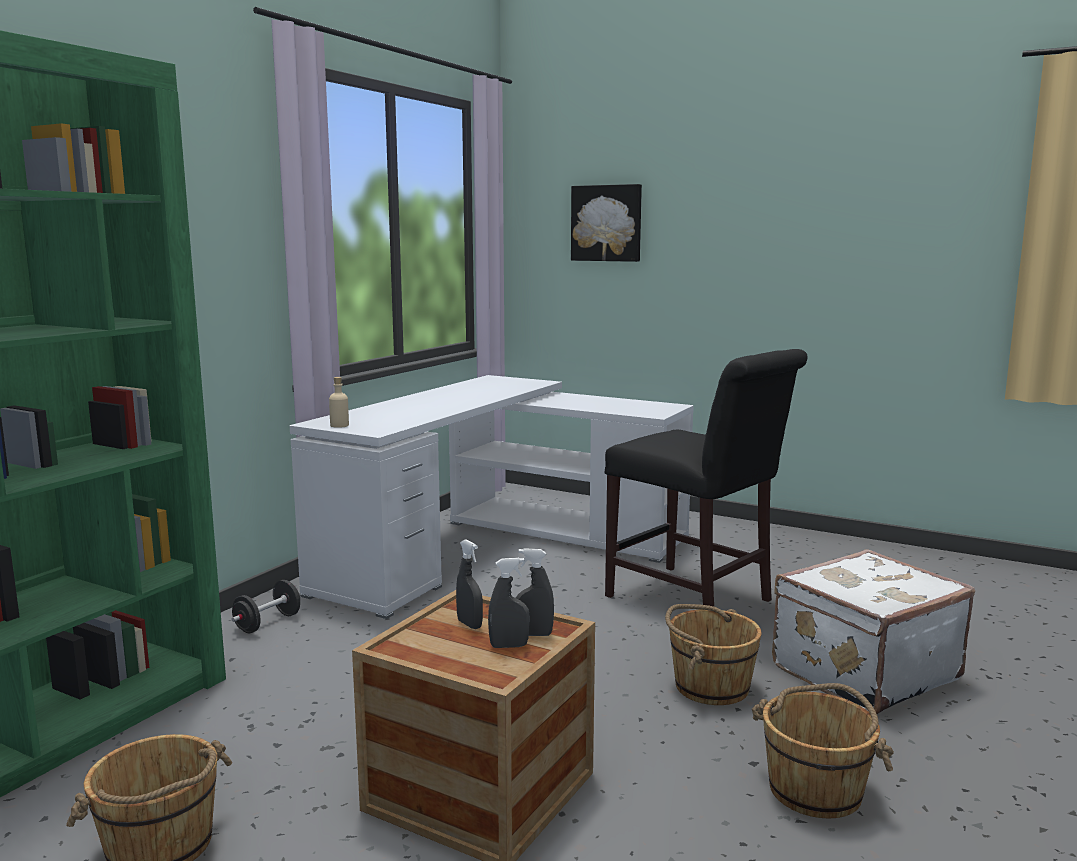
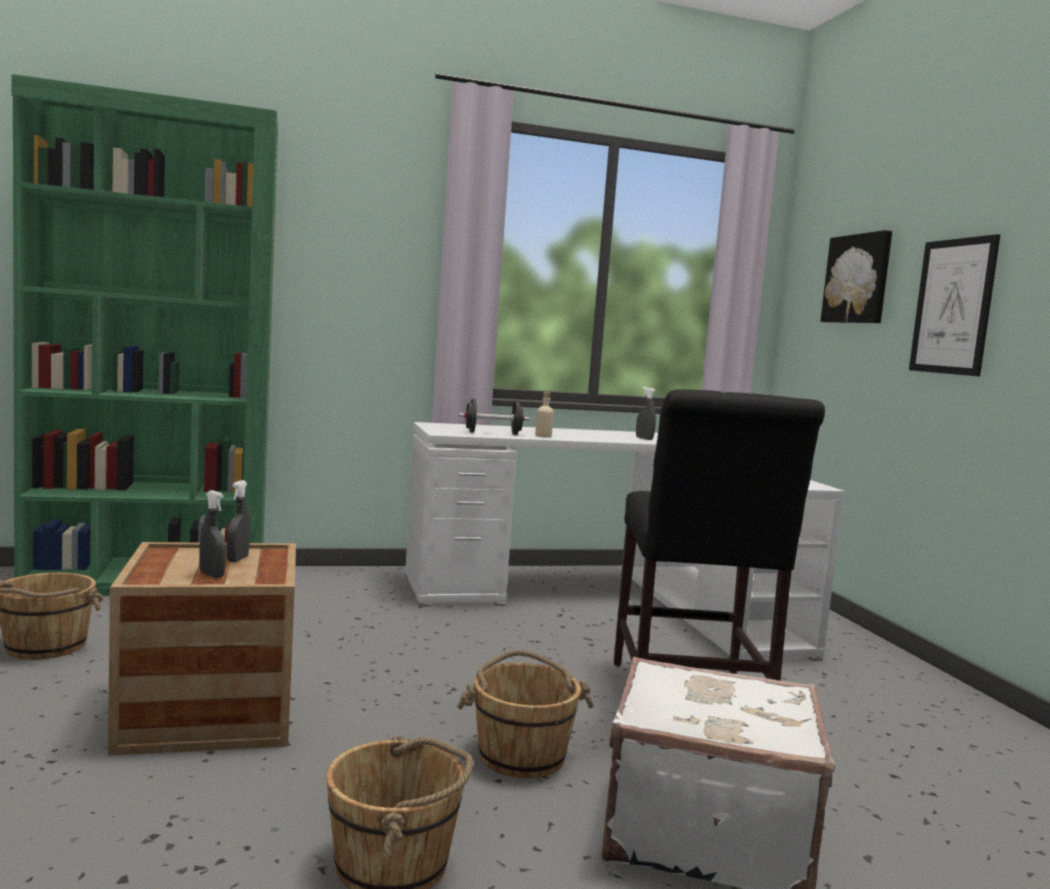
camera: 45 degrees right, 5 degrees down
black dumbbell [232,580,300,633] -> black dumbbell moved to [459,399,530,435]
beige bottle [329,377,349,428] -> beige bottle moved to [535,392,554,437]
grey spray bottle [516,548,554,636] -> grey spray bottle moved to [636,387,656,440]
none -> picture [909,234,1000,376]

